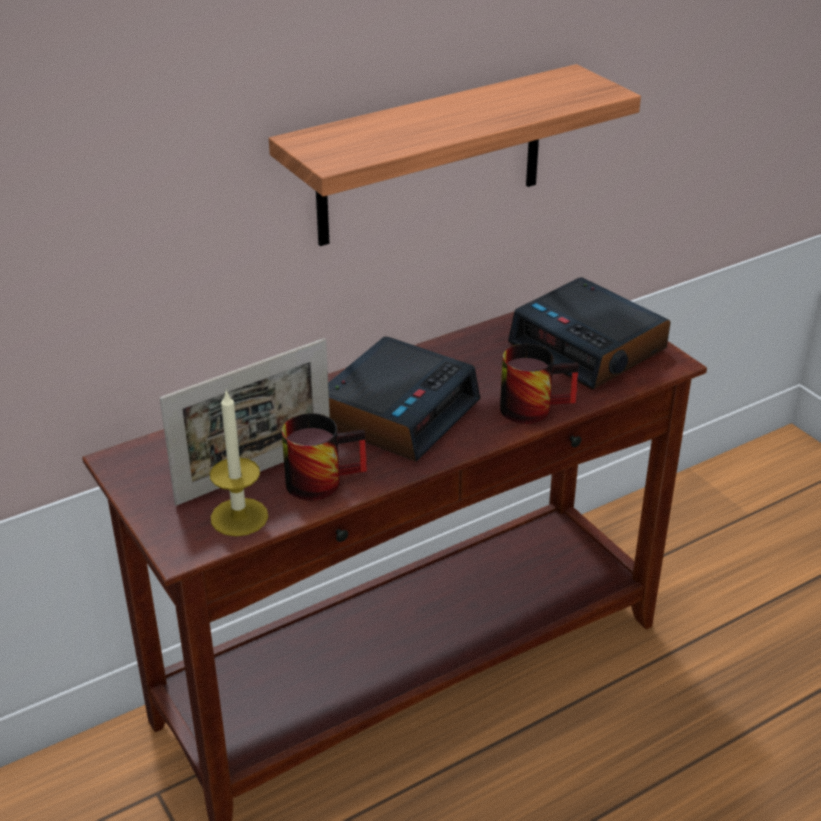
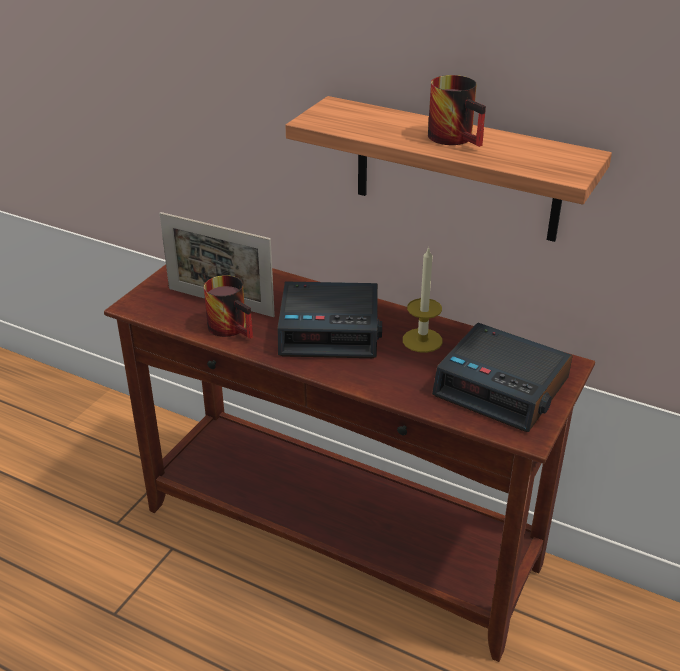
camera: 60 degrees right, 0 degrees up
candle [210,389,268,536] -> candle moved to [403,246,442,353]
mug [500,344,579,424] -> mug moved to [428,75,486,147]
alarm clock [508,277,671,389] -> alarm clock turned 75 degrees counterclockwise [432,323,573,432]

